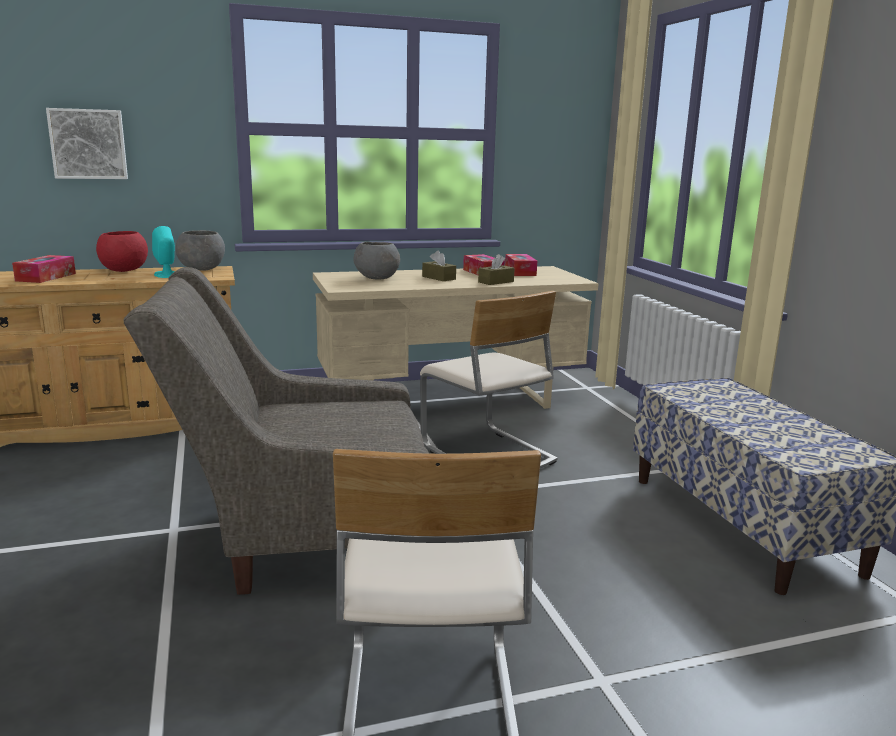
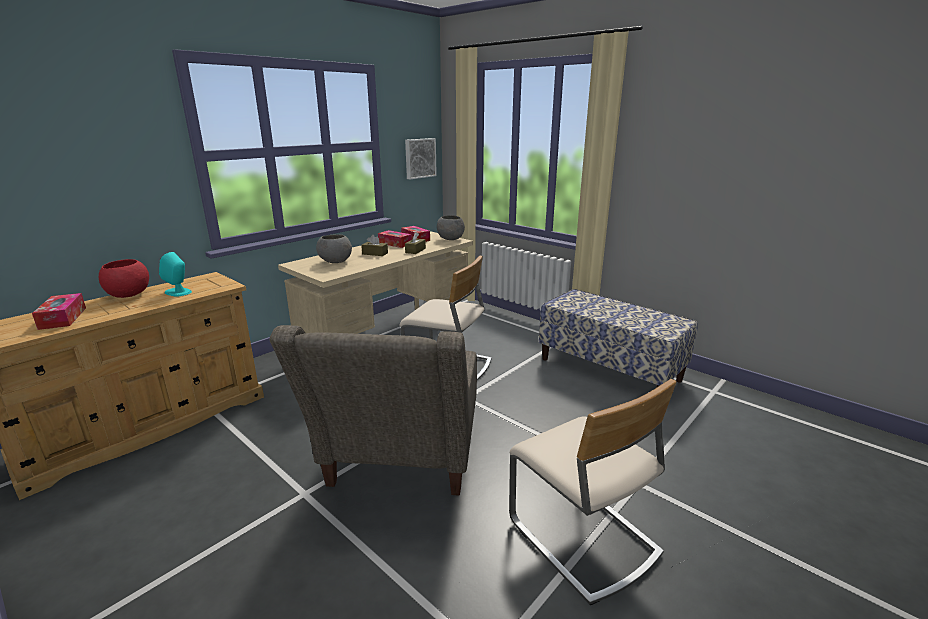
camera: 30 degrees left, 5 degrees up
picture [46,108,128,179] -> picture moved to [405,138,437,179]
grey armchair [123,267,429,595] -> grey armchair turned 45 degrees counterclockwise [269,325,477,495]
grey bowl [176,230,225,270] -> grey bowl moved to [437,215,465,240]

